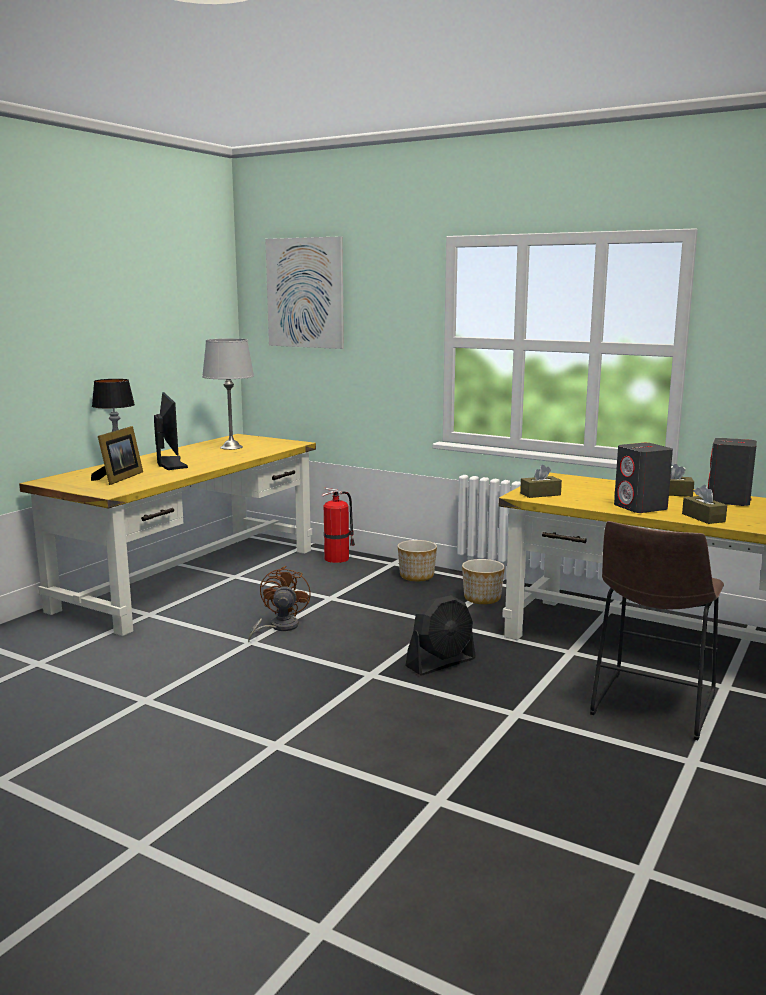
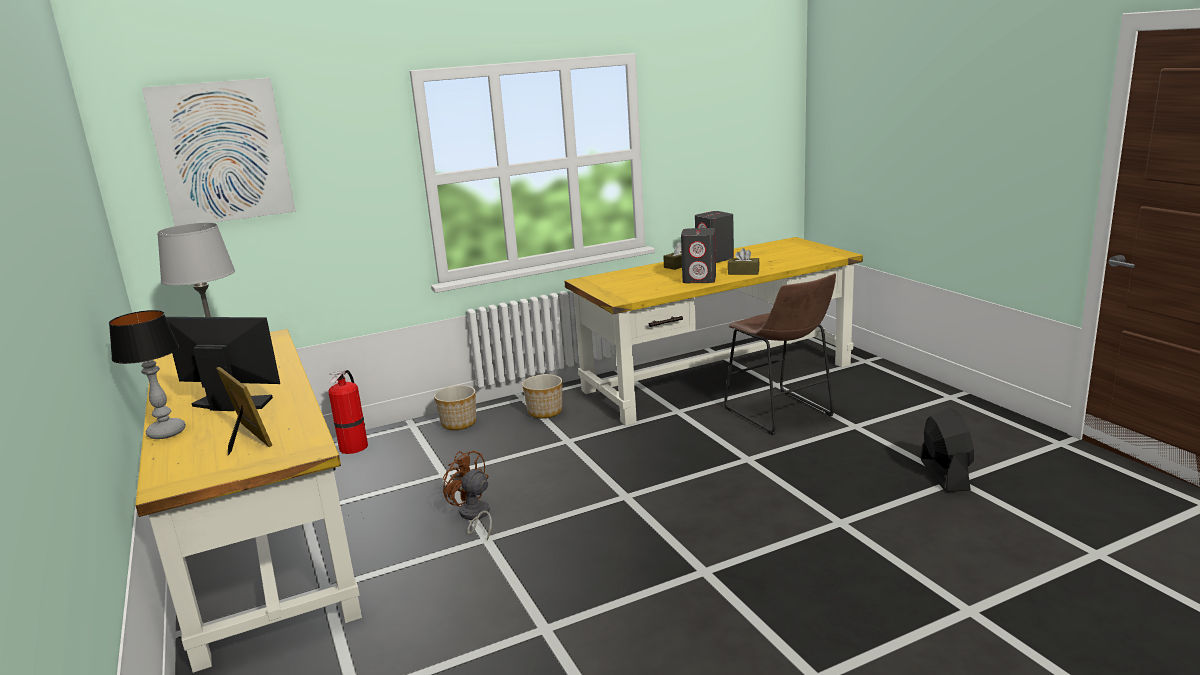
camera: 55 degrees left, 5 degrees up
black fan [405,595,476,676] -> black fan moved to [921,407,974,492]
brown tissue box [520,465,562,498] -> none

